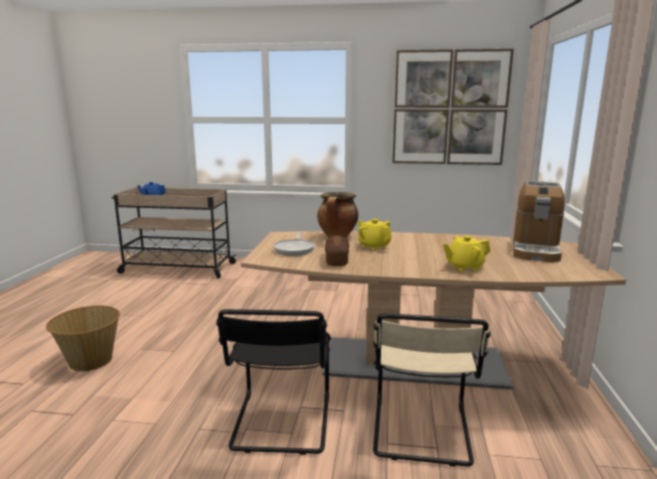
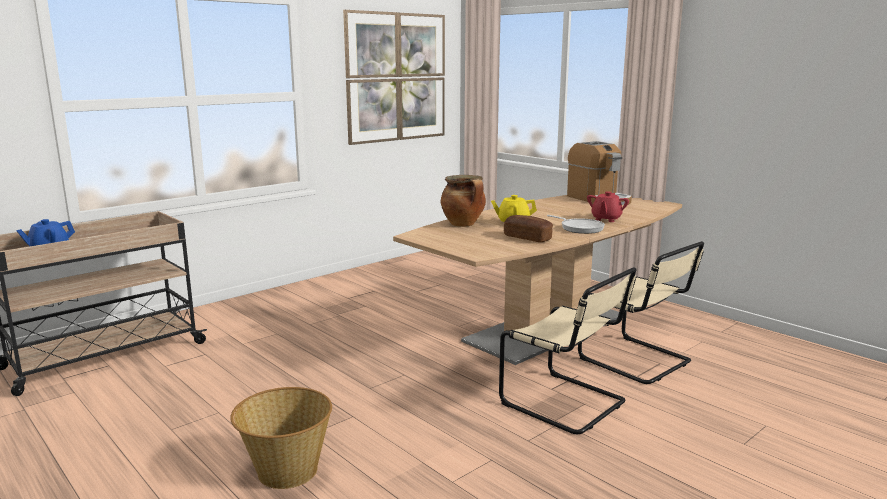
camera: 50 degrees left, 0 degrees up
black chair [216,309,331,455] -> beige chair [499,267,636,434]
frying pan [273,232,315,256] -> frying pan moved to [547,215,605,234]
yellow teapot [443,236,491,272] -> red teapot [587,192,629,222]

